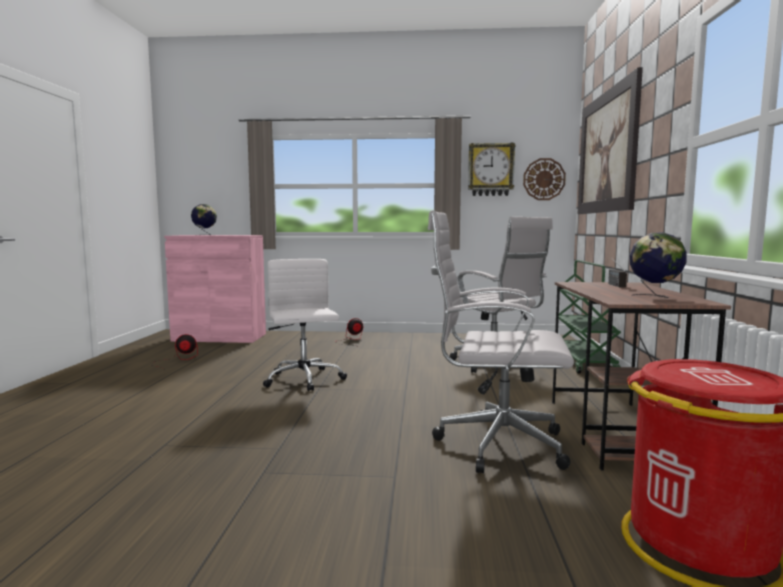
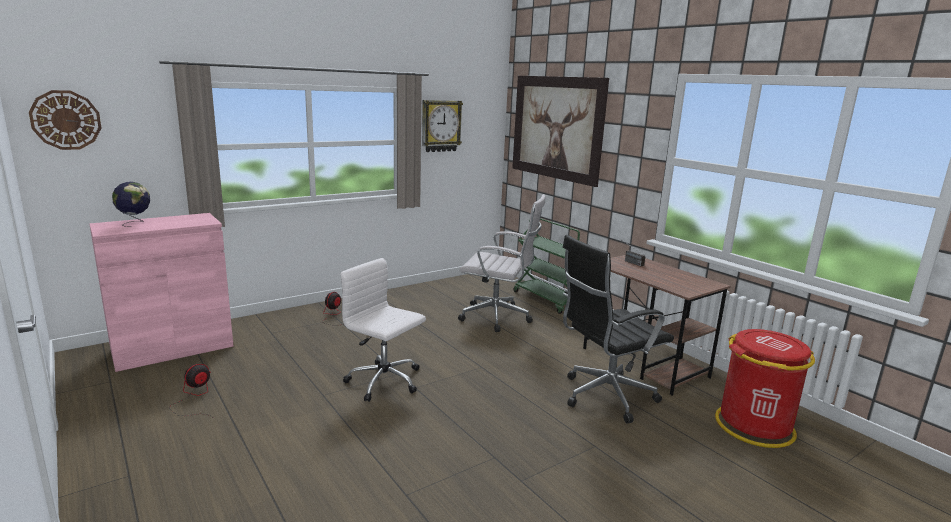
camera: 40 degrees left, 10 degrees up
white office chair [428,210,574,473] -> black office chair [563,235,674,423]
wall clock [523,158,566,200] -> wall clock moved to [29,90,101,150]
globe [630,232,687,298] -> none

